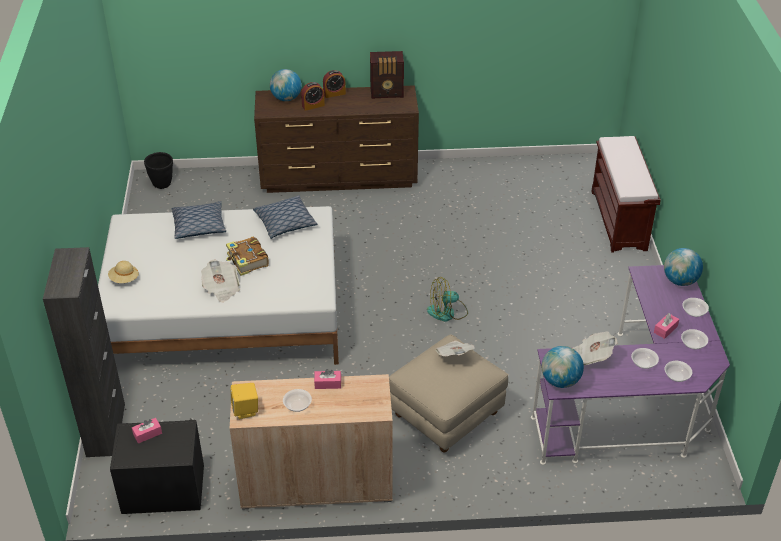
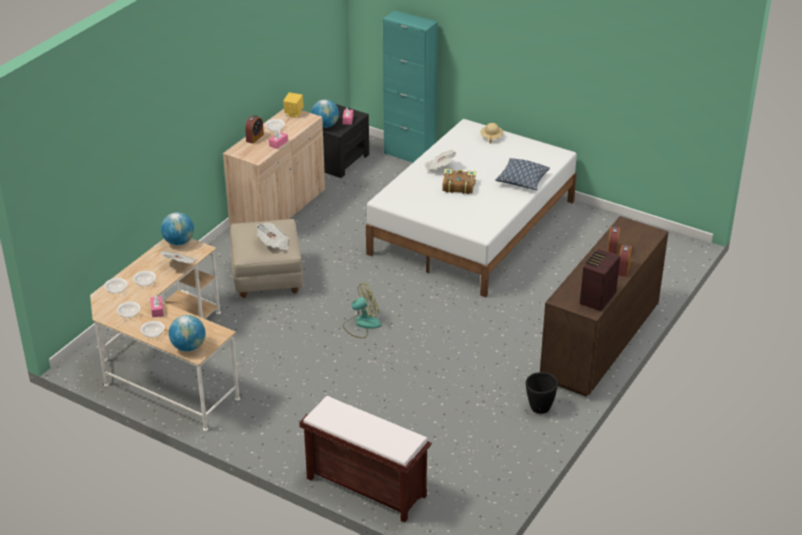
camera: 125 degrees right, 5 degrees down
black cabinet [43,247,125,457] -> turquoise cabinet [383,10,438,163]
black planter [144,152,173,189] -> black planter moved to [526,372,558,414]
pillow [253,195,318,239] -> none
globe [270,69,302,101] -> globe moved to [311,99,339,128]
fan [427,277,468,321] -> fan turned 45 degrees clockwise [343,283,382,338]
purple desk [531,265,730,465] -> beige desk [90,238,240,431]
none -> alarm clock [245,115,264,144]

